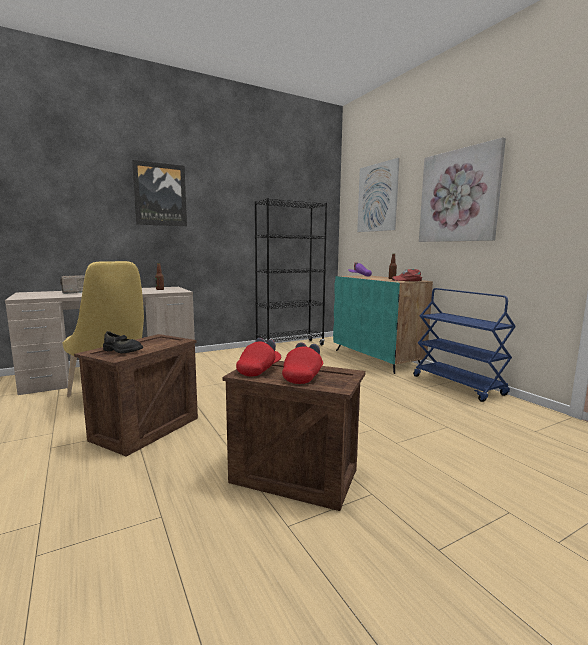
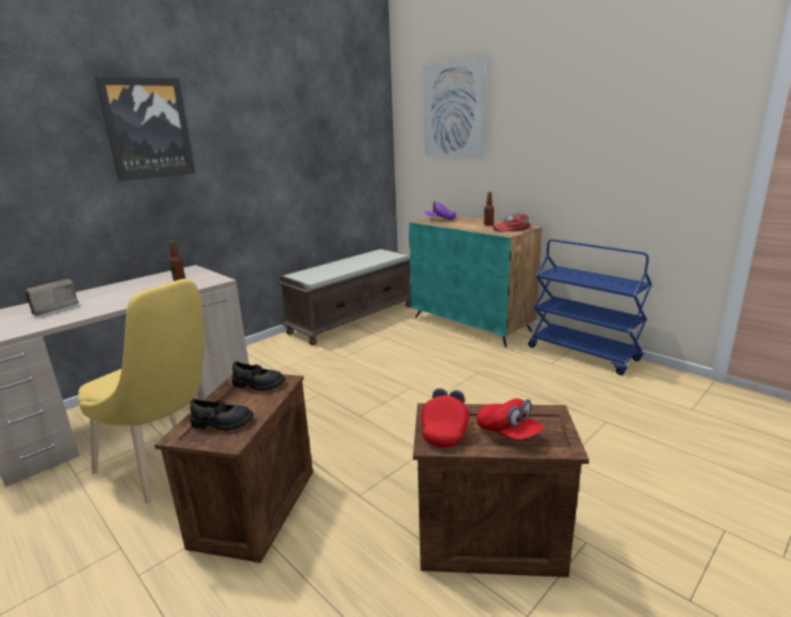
camera: 15 degrees left, 10 degrees up
black bookcase [254,198,327,346] -> brown bench [277,249,411,345]
red cap [282,342,323,384] -> red cap turned 135 degrees clockwise [477,398,544,440]
picture [419,138,506,242] -> none
none -> black shoe [232,361,285,391]

